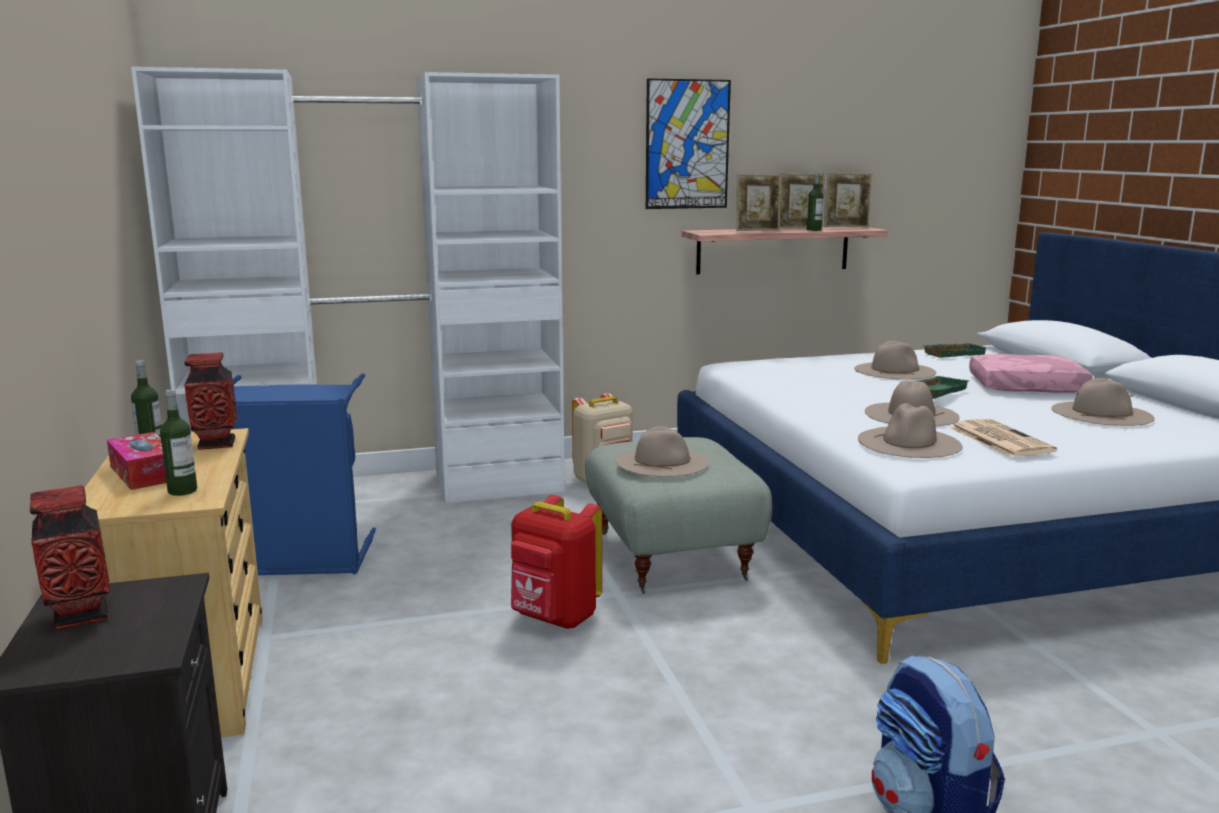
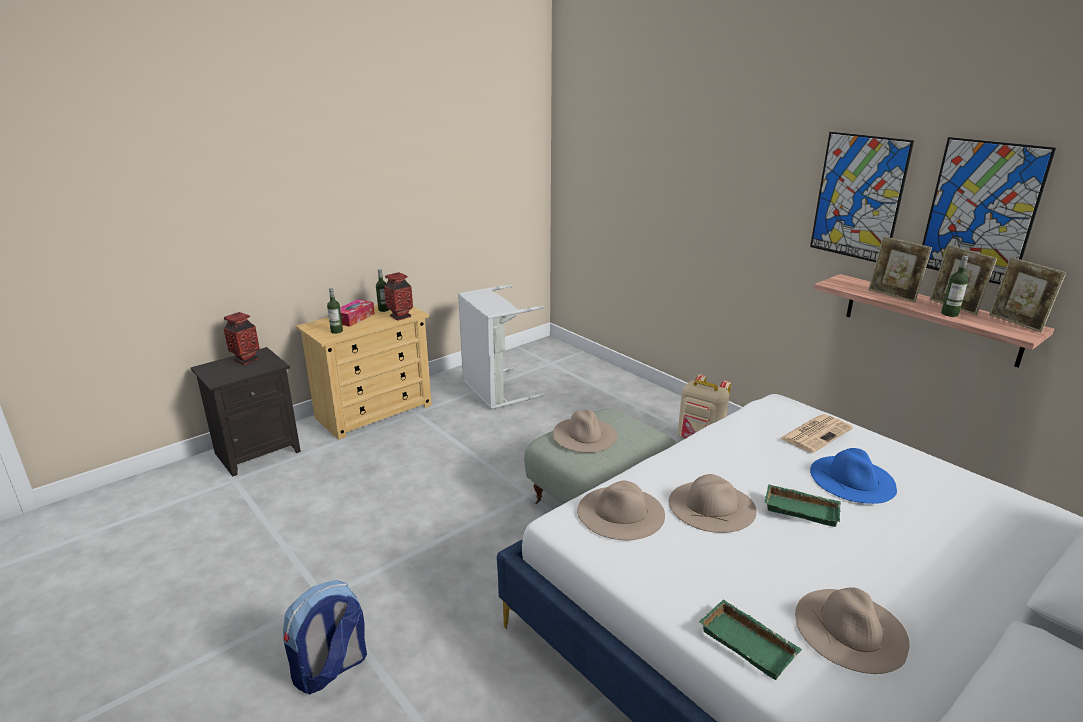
camera: 65 degrees right, 10 degrees up
white wardrobe [131,67,565,503] -> none
blue laundry basket [232,373,376,575] -> grey laundry basket [458,285,544,409]
red backpack [511,495,602,629] -> none
beige hat [854,341,937,380] -> blue hat [810,448,897,504]
green tray [922,343,988,358] -> green tray moved to [699,599,802,680]
newspaper [950,419,1057,457] -> newspaper moved to [780,414,853,453]
pink pillow [969,354,1093,393] -> none
none -> picture [922,137,1056,285]

